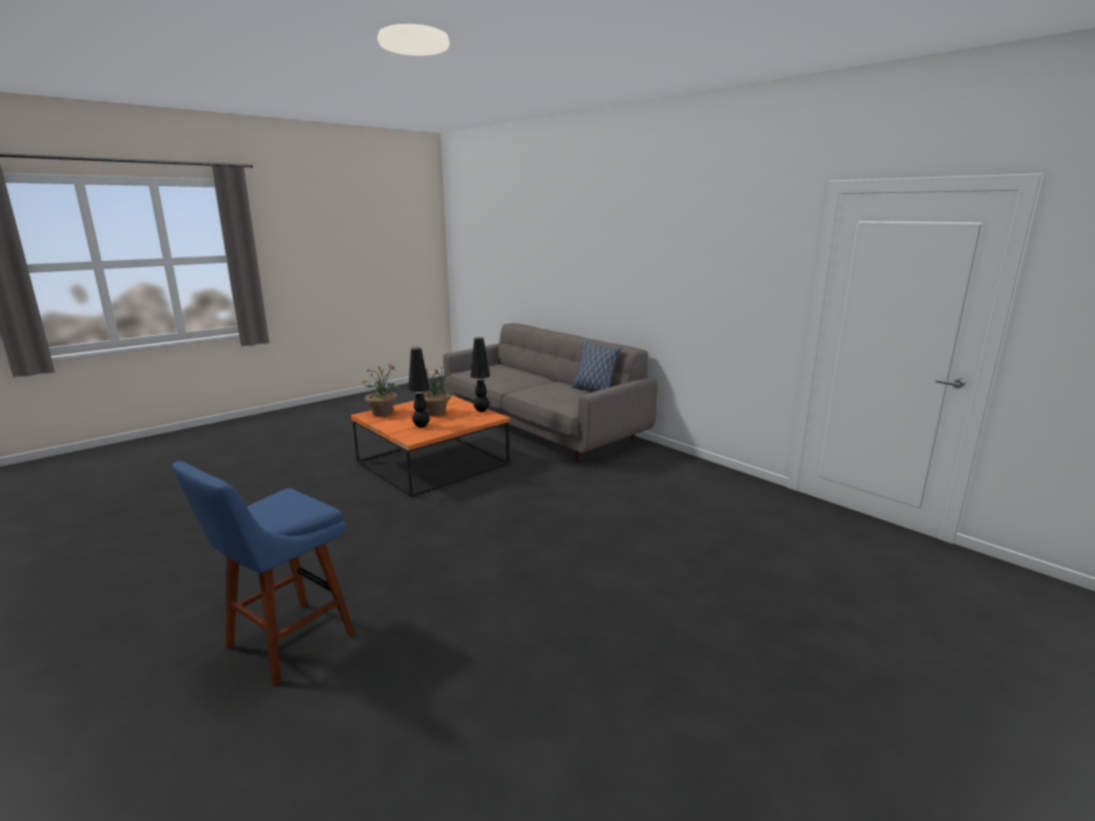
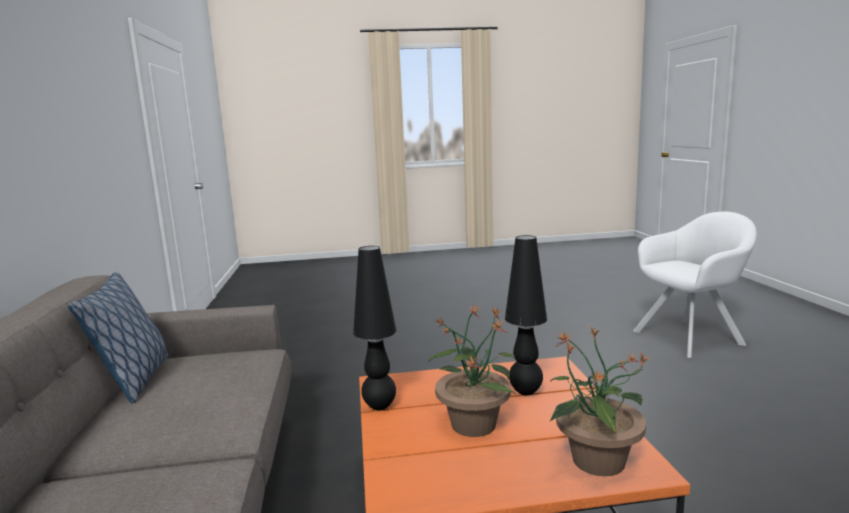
camera: 145 degrees left, 5 degrees down
blue stool [172,461,356,686] -> white armchair [633,212,757,358]

